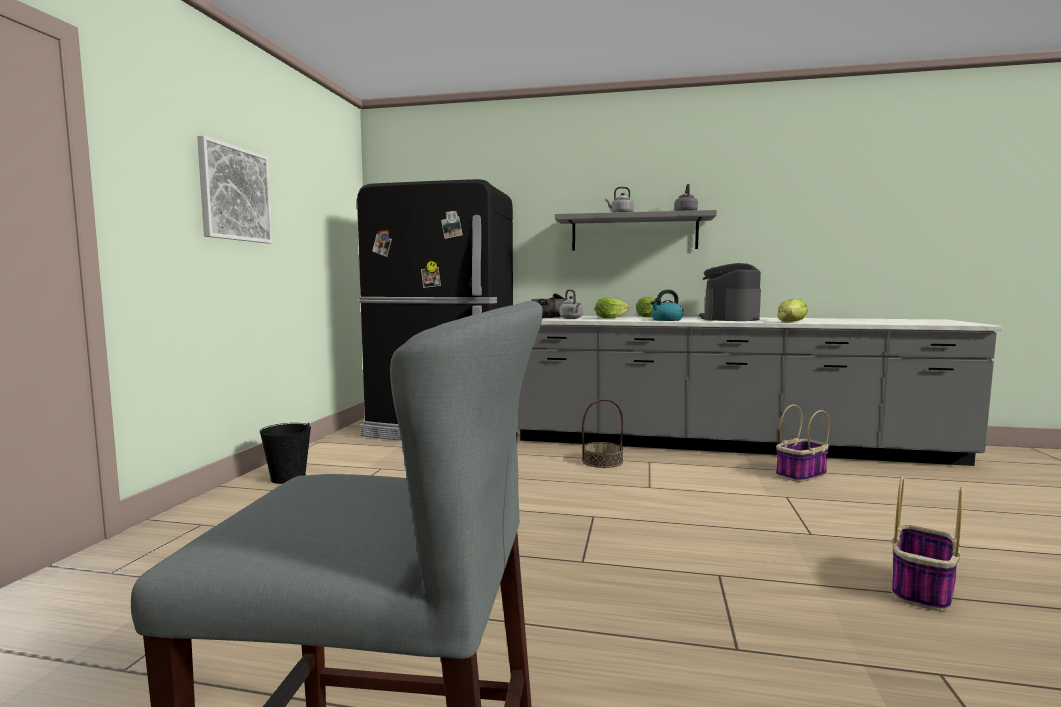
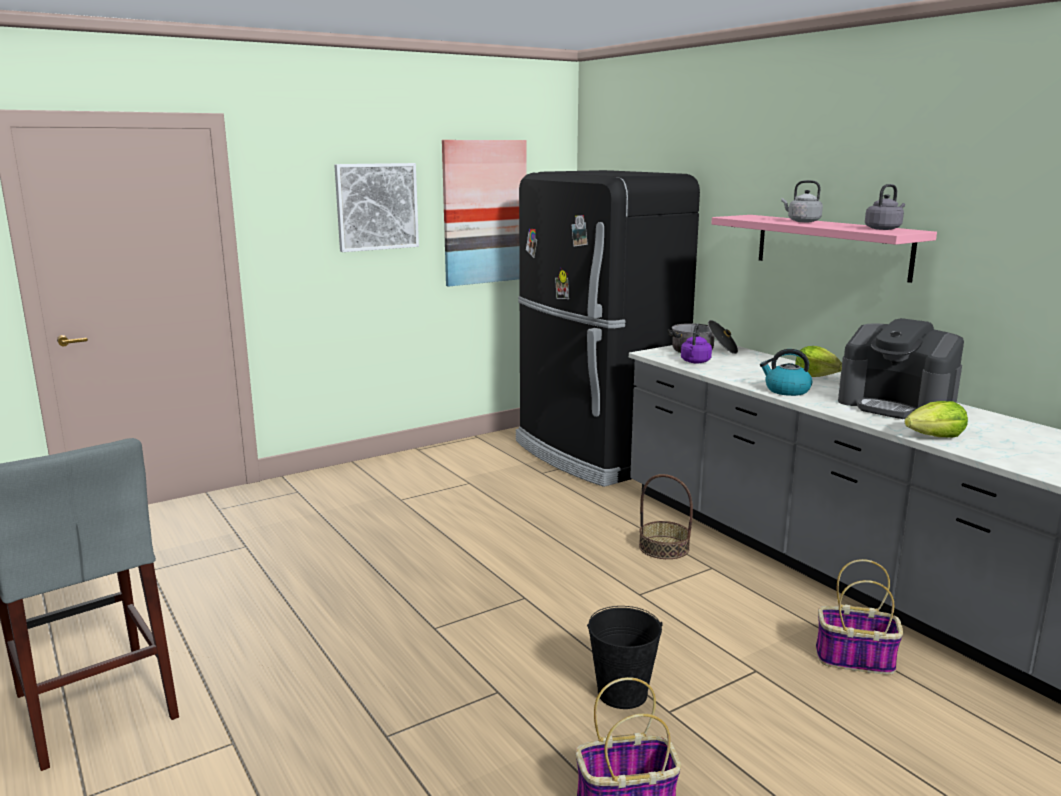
camera: 45 degrees right, 10 degrees up
black bucket [260,423,311,484] -> black bucket moved to [587,606,663,709]
grey shelf [555,210,717,251] -> pink shelf [711,215,937,283]
grey kettle [560,289,583,319] -> purple kettle [681,324,712,363]
lettuce [595,298,629,318] -> none
coffee machine [699,263,761,321] -> coffee machine turned 120 degrees counterclockwise [838,318,964,419]
none -> picture [442,140,527,287]

